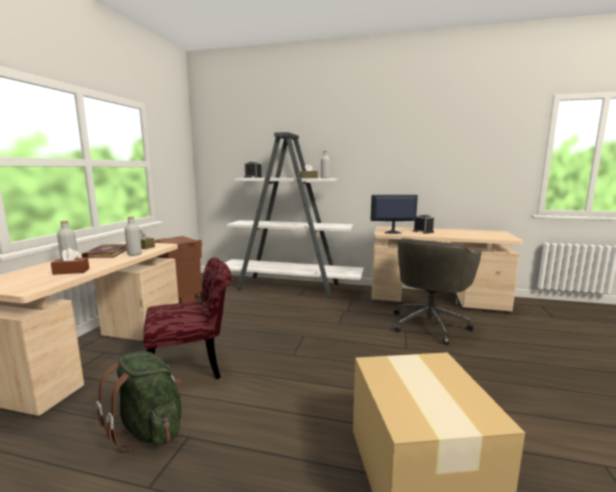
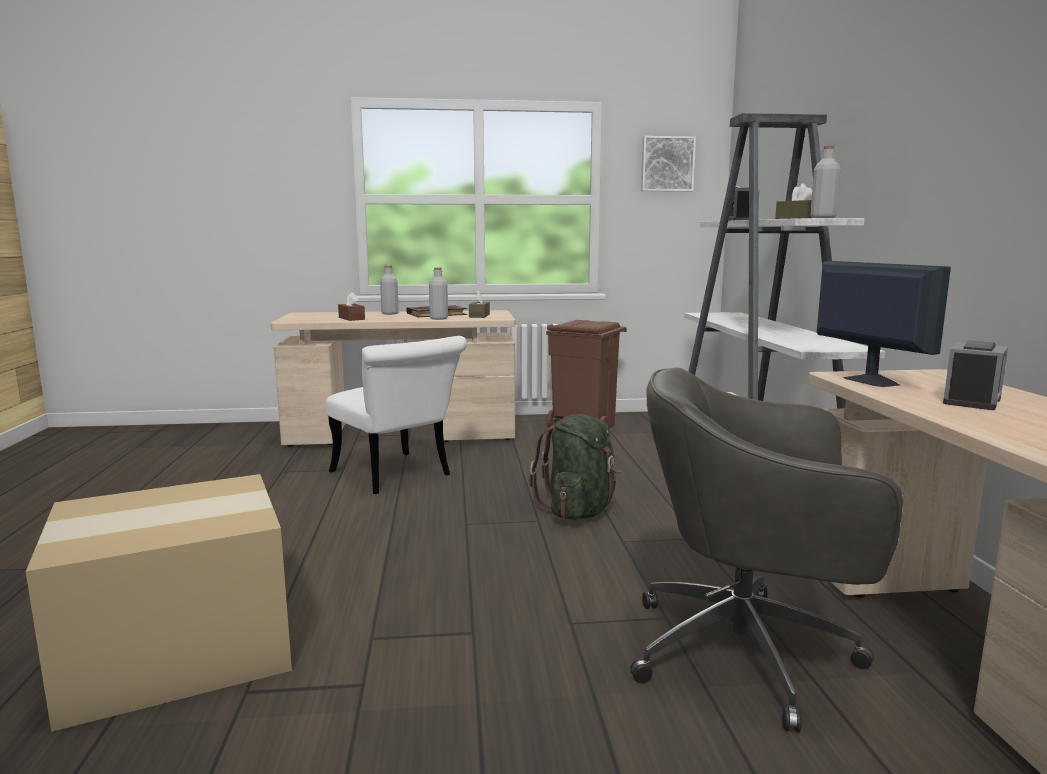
camera: 70 degrees right, 0 degrees up
green backpack [96,351,182,451] -> green backpack moved to [529,414,622,520]
red chair [144,257,232,379] -> white chair [326,336,467,494]
none -> picture [641,136,696,192]

